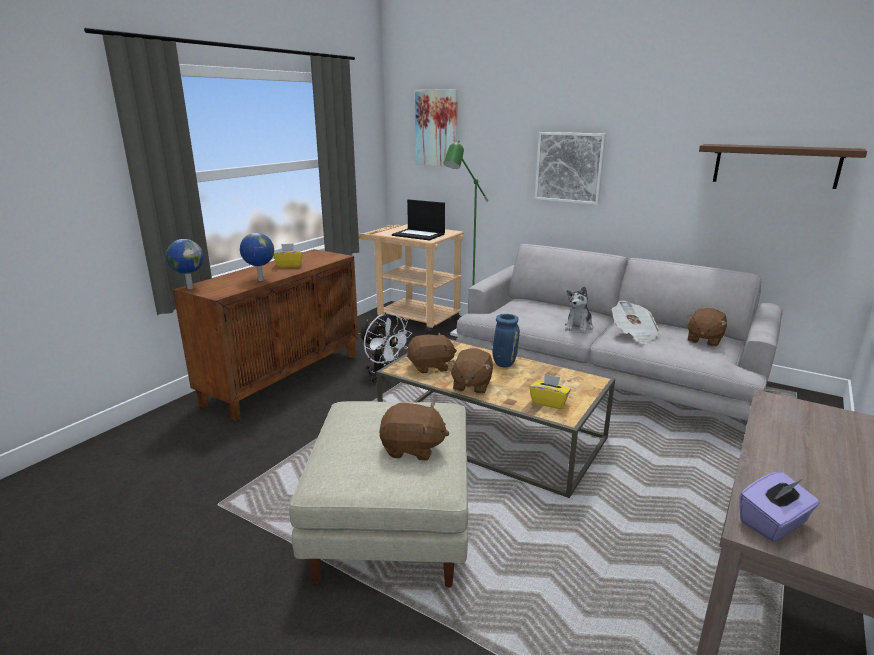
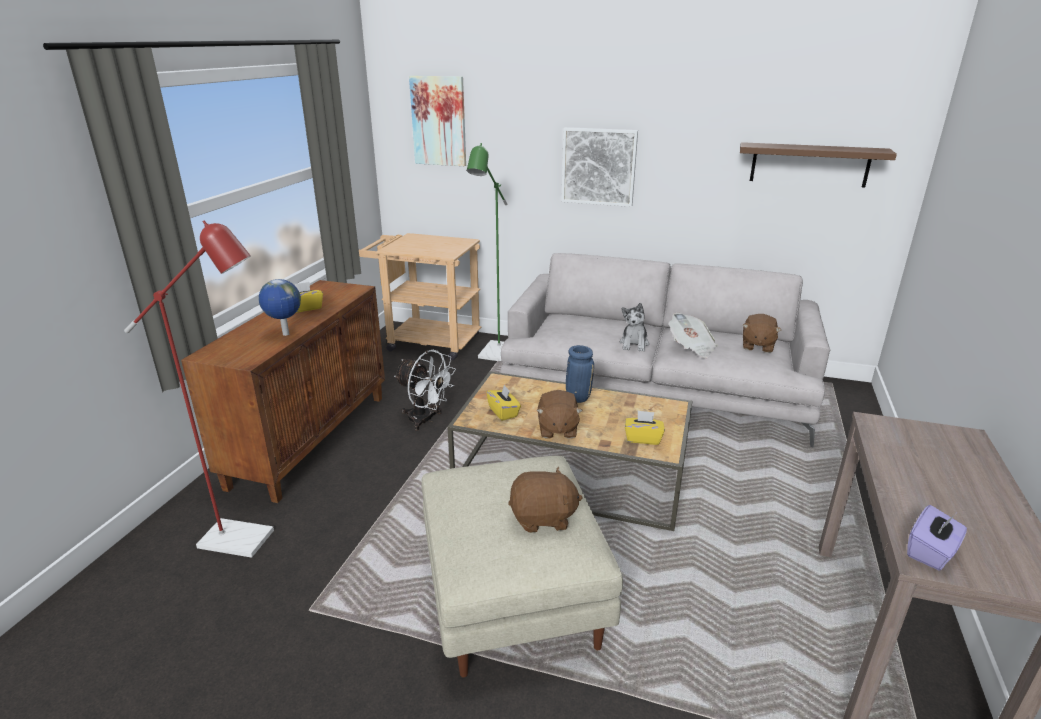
camera: 15 degrees left, 5 degrees up
globe [166,239,204,289] -> none
laptop [392,199,445,240] -> none
brown plush toy [407,333,457,374] -> yellow tissue box [486,385,521,421]
none -> red floor lamp [124,220,274,558]

